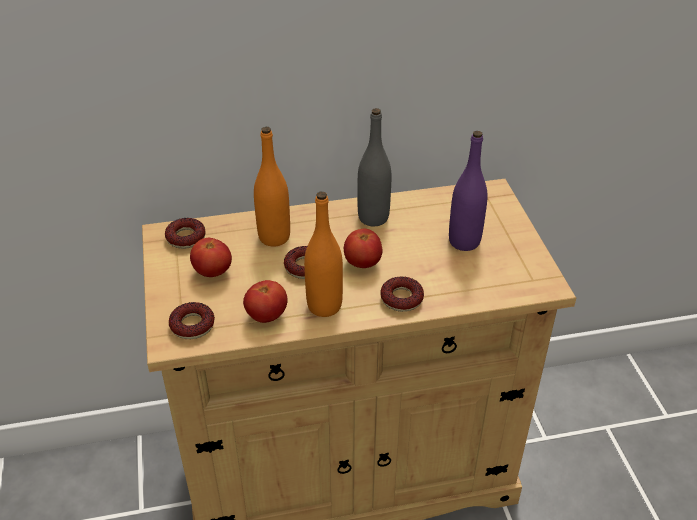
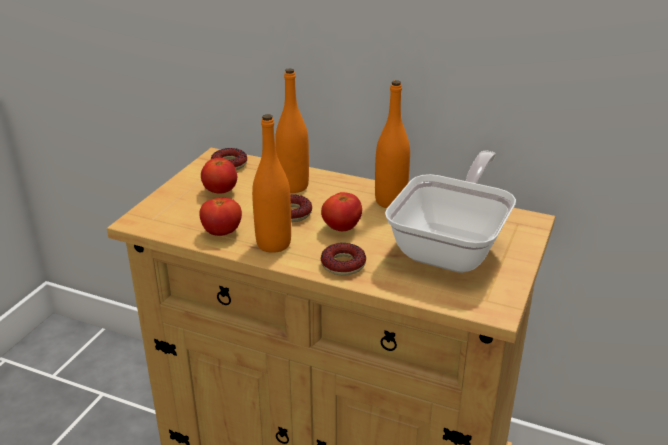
camera: 35 degrees right, 10 degrees down
donut [169,302,215,339] -> none
grey bottle [357,108,391,226] -> orange bottle [375,80,410,208]
purple bottle [449,131,488,251] -> frying pan [385,151,516,273]

